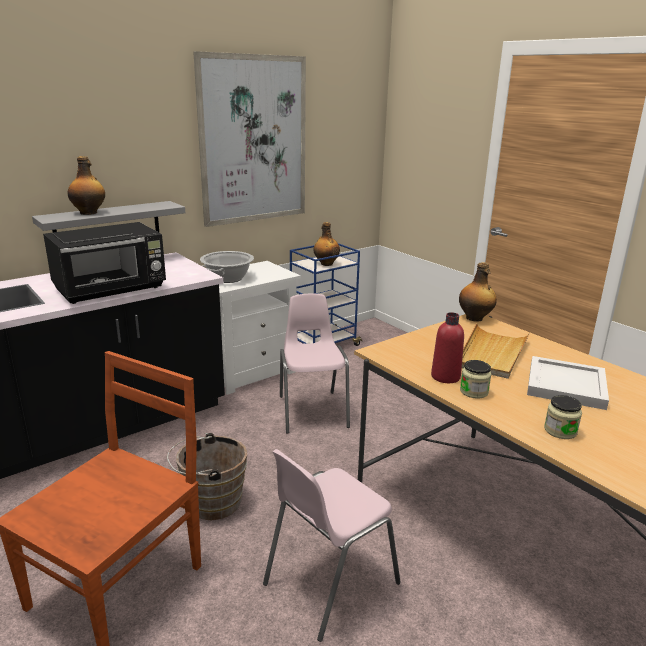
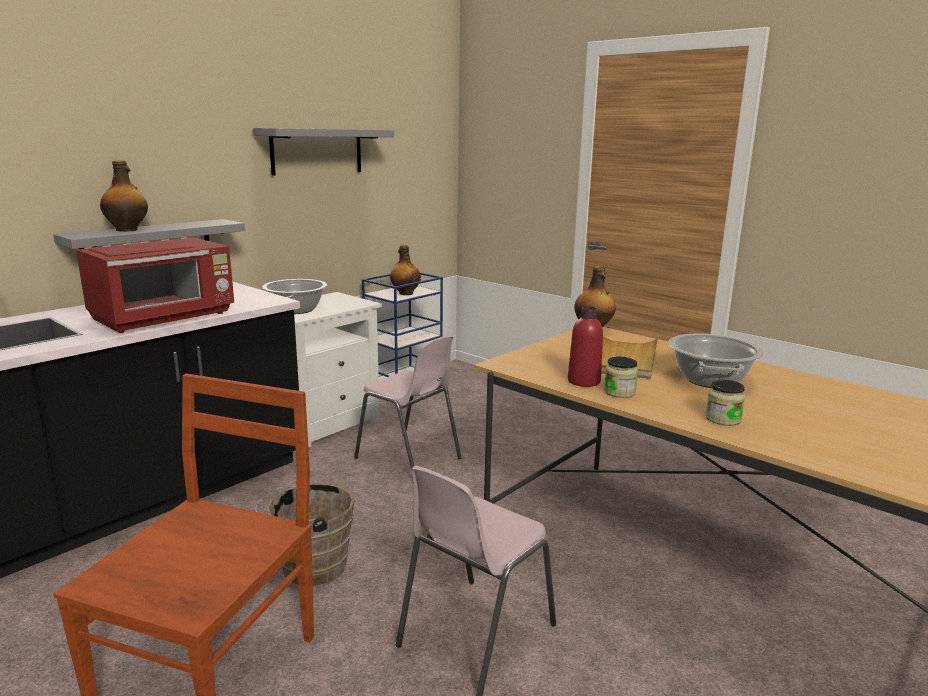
camera: 10 degrees left, 5 degrees down
black microwave [43,222,166,304] -> red microwave [76,238,234,333]
picture [193,51,306,227] -> grey shelf [253,128,394,176]
pink chair [280,294,350,434] -> pink chair turned 150 degrees clockwise [354,335,462,468]
white tray [527,356,609,410] -> cooking pot [668,334,764,388]

